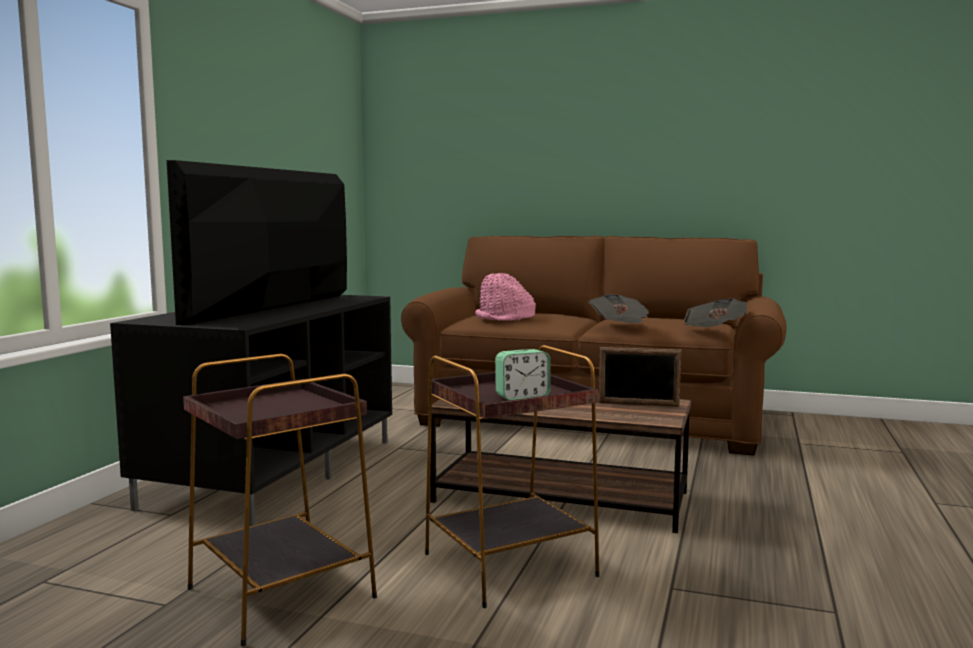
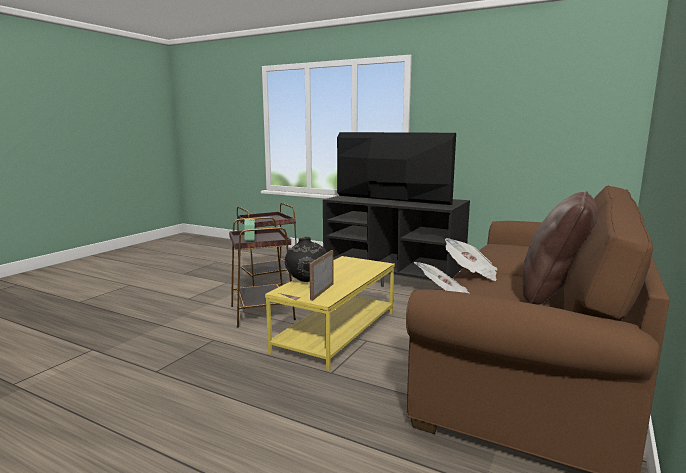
camera: 100 degrees right, 5 degrees up
brown coffee table [430,399,691,533] -> yellow coffee table [265,256,395,370]
pink hat [475,273,536,321] -> none
none -> black vase [284,237,327,282]
none -> brown pillow [522,191,598,305]

